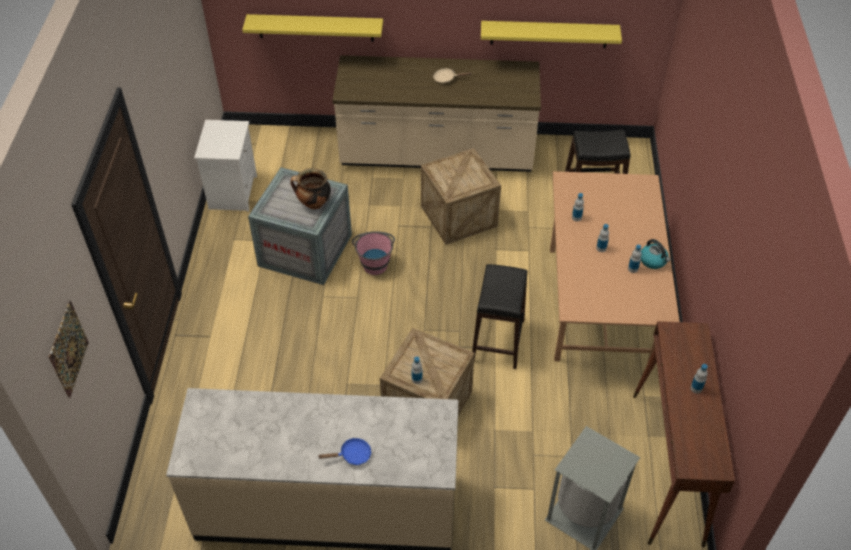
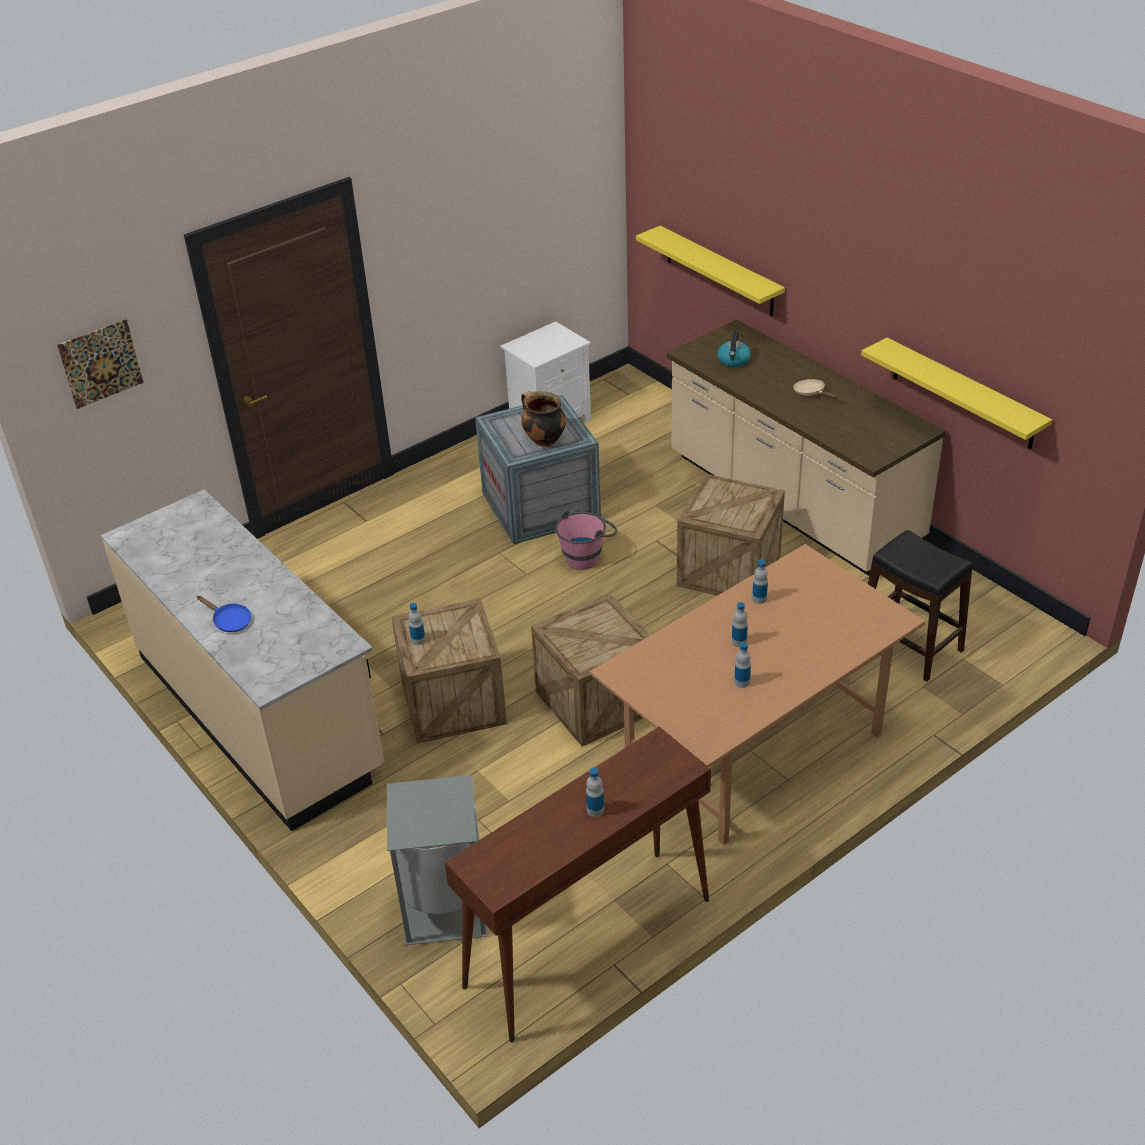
camera: 50 degrees right, 10 degrees down
black stool [472,264,528,369] -> crate [531,593,651,747]
kettle [641,239,670,269] -> kettle moved to [717,331,751,367]

